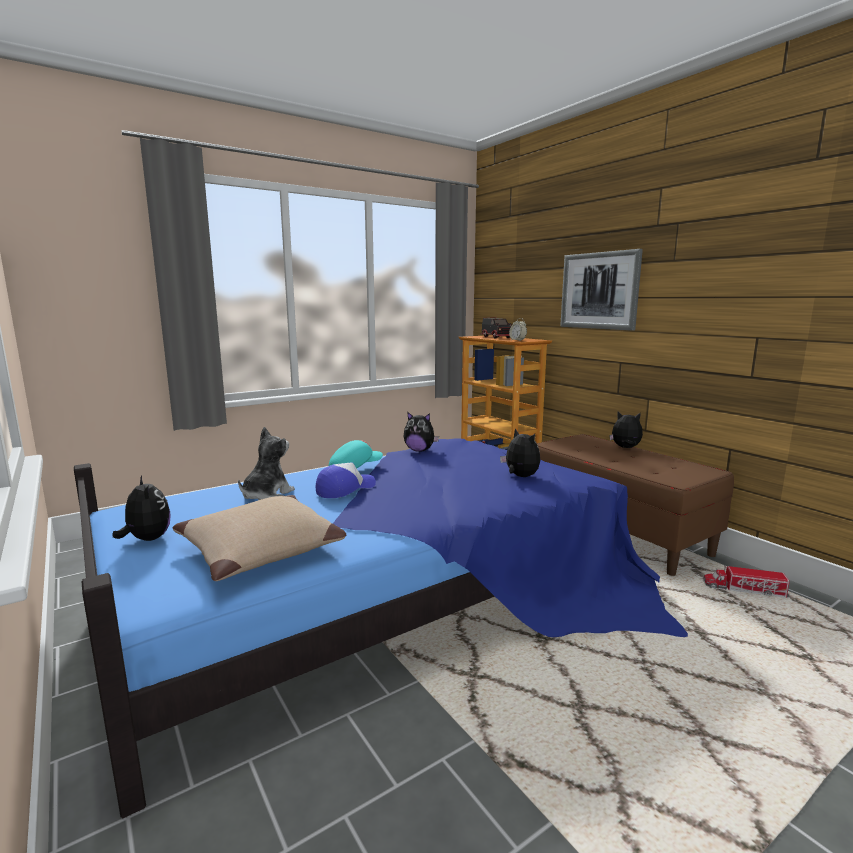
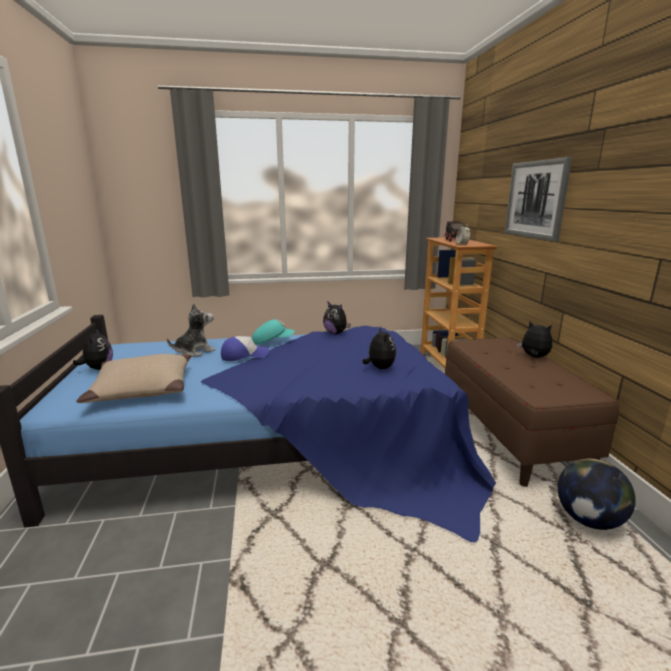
camera: 25 degrees right, 5 degrees up
toy truck [703,565,790,598] -> globe [557,459,636,530]

